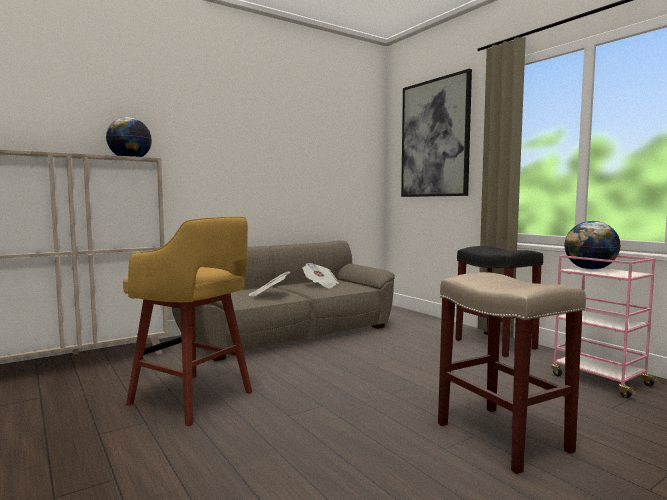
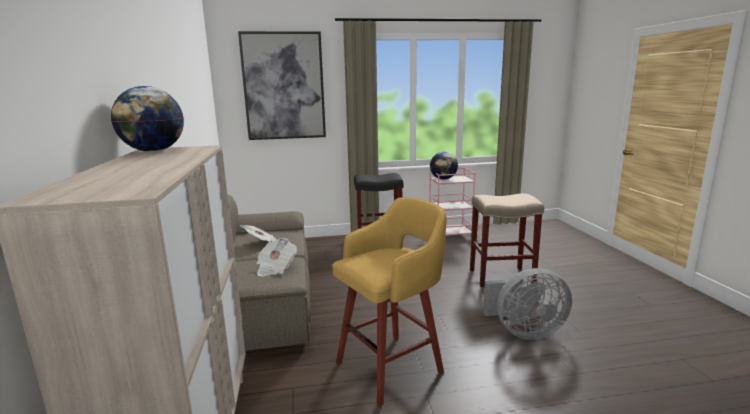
camera: 65 degrees left, 10 degrees up
none -> grey fan [483,268,572,340]

